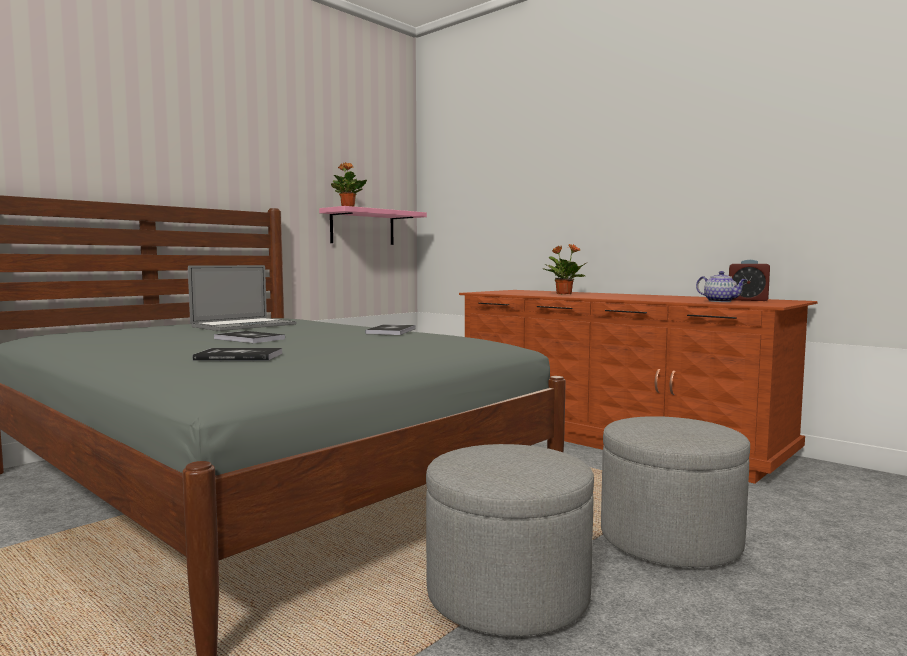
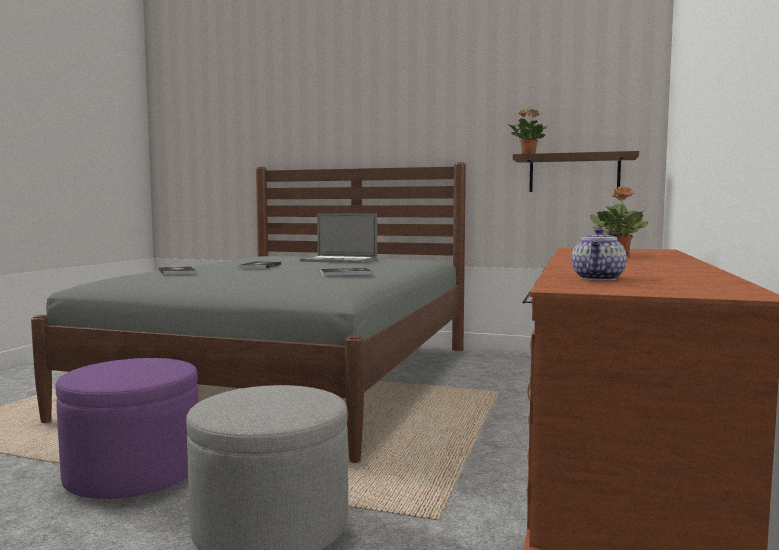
camera: 65 degrees right, 0 degrees up
pink shelf [319,206,427,245] -> brown shelf [513,151,639,192]
grey ottoman [426,444,594,636] -> purple ottoman [55,358,199,499]
alarm clock [729,260,770,301] -> none

